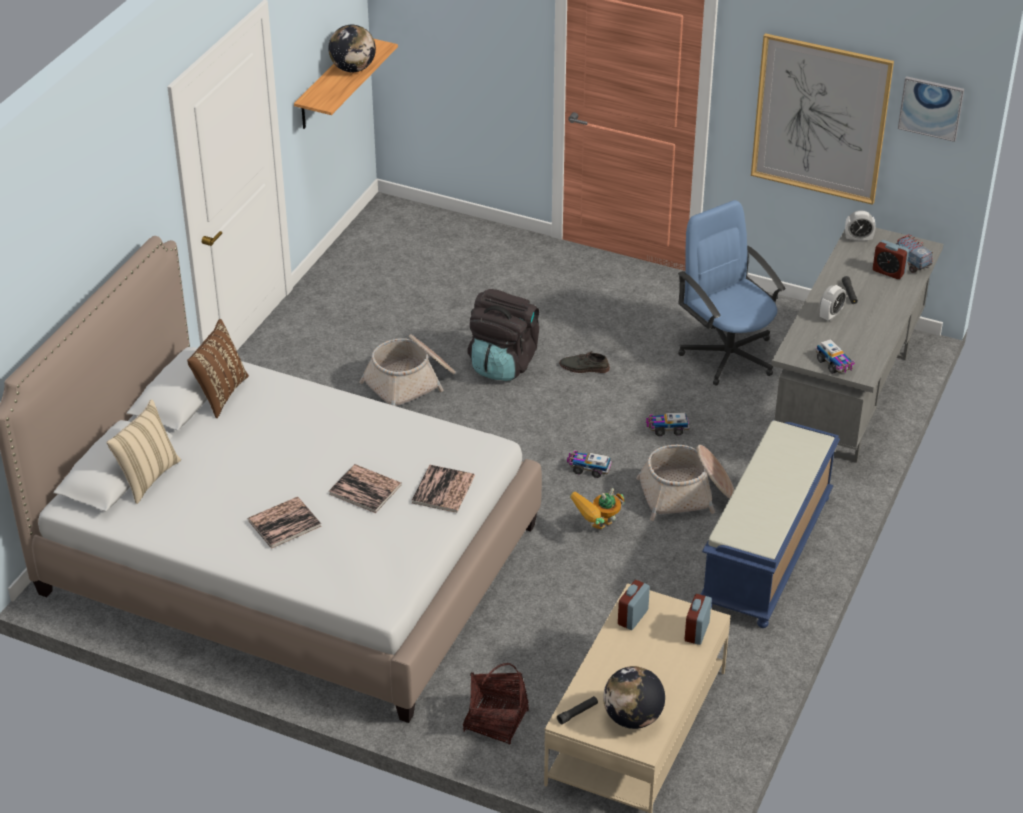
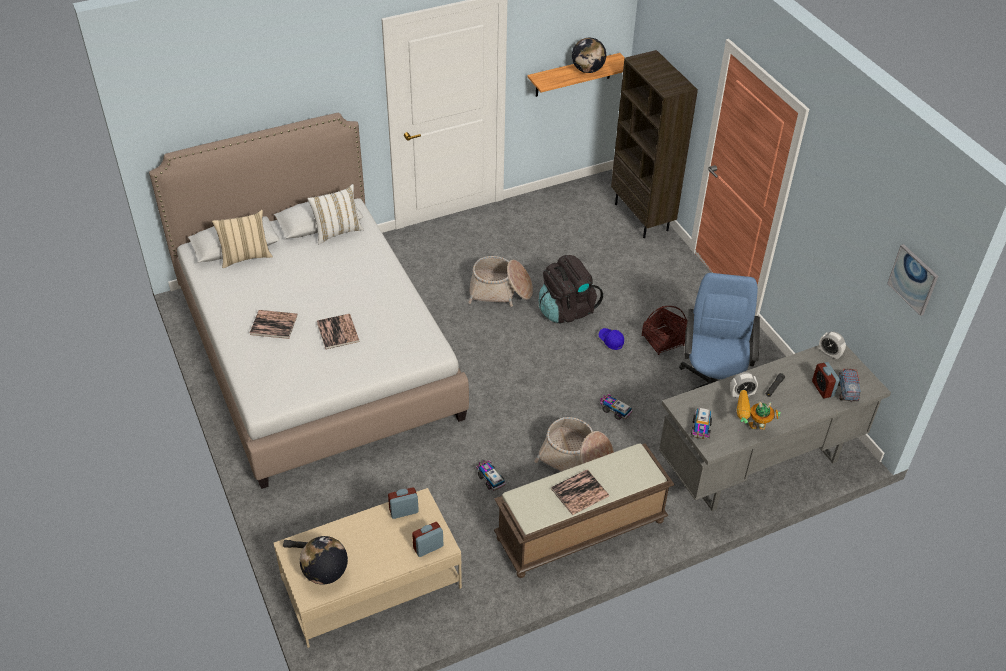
camera: 40 degrees right, 5 degrees up
brown pillow [187,319,249,418] -> white pillow [307,184,364,244]
book [412,465,475,513] -> book moved to [551,469,609,515]
basket [463,663,529,745] -> basket moved to [641,306,688,355]
grey shoe [559,351,610,373] -> blue cap [599,328,624,350]
toy truck [567,450,612,478] -> toy truck moved to [476,460,505,491]
toy robot [570,488,625,529] -> toy robot moved to [737,390,781,430]
blue bench [700,420,840,628] -> brown bench [494,443,675,578]
picture [751,33,894,205] -> none
none -> brown bookcase [611,50,698,238]

